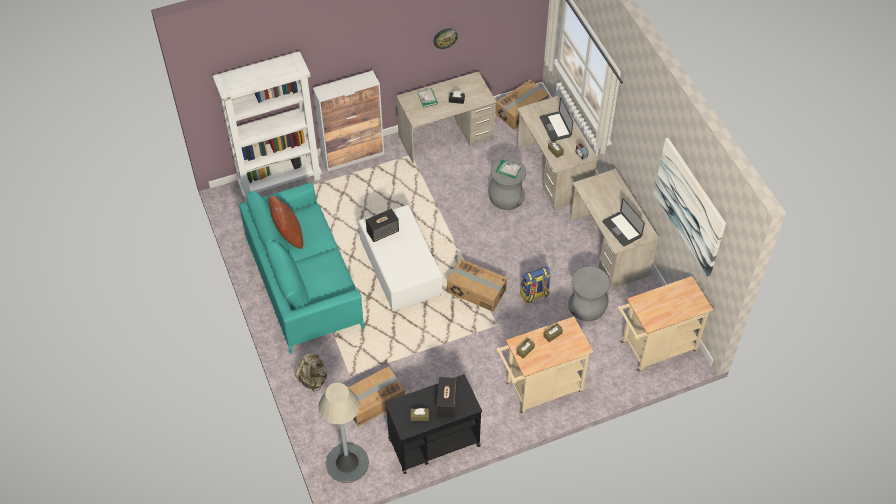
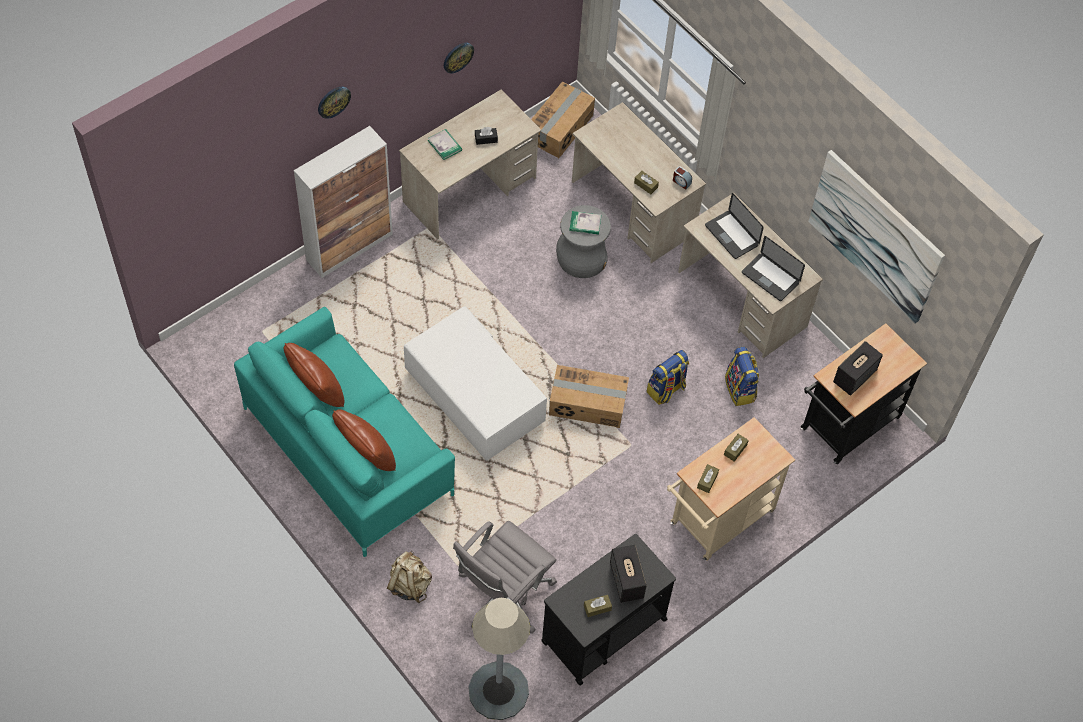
camera: 20 degrees left, 5 degrees up
white bookcase [213,51,322,202] -> none
cardboard box [348,366,405,426] -> grey office chair [453,521,557,634]
speaker [366,209,399,242] -> speaker moved to [833,341,883,396]
laptop [540,97,573,142] -> laptop moved to [705,193,764,259]
grey stool [568,266,610,321] -> backpack [725,347,759,406]
beige cart [618,276,713,372] -> black cart [800,323,927,464]
none -> wall clock [318,87,351,119]
none -> brown pillow [332,409,396,471]

